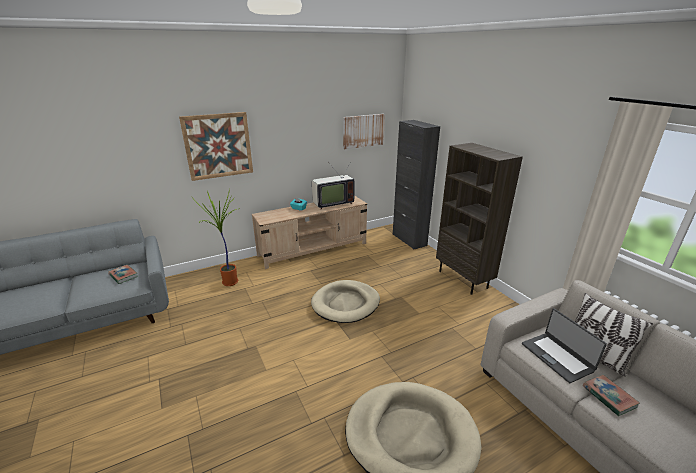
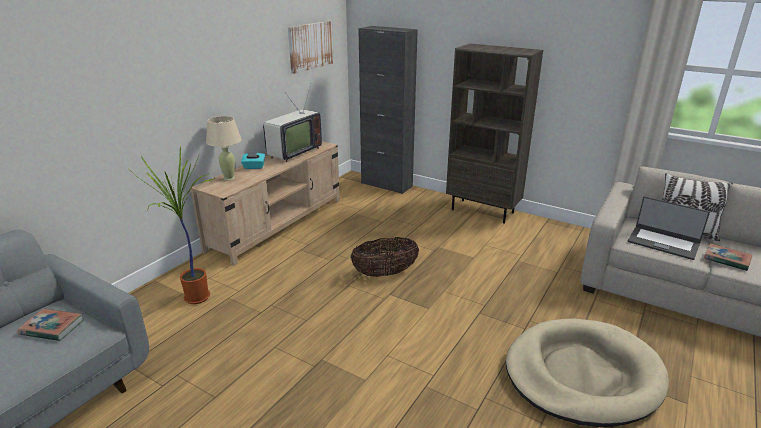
camera: 30 degrees left, 0 degrees up
picture [179,112,253,181] -> none
beige dog bed [311,280,380,323] -> basket [350,237,419,277]
none -> beige table lamp [206,116,242,181]

